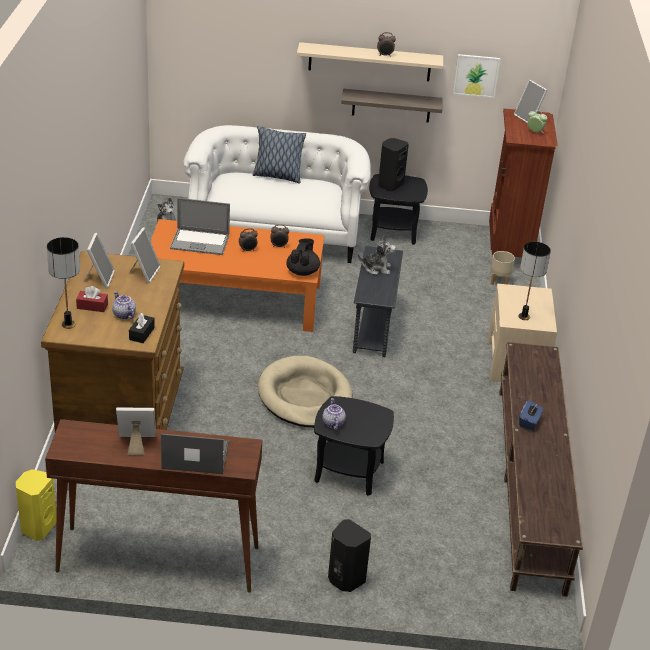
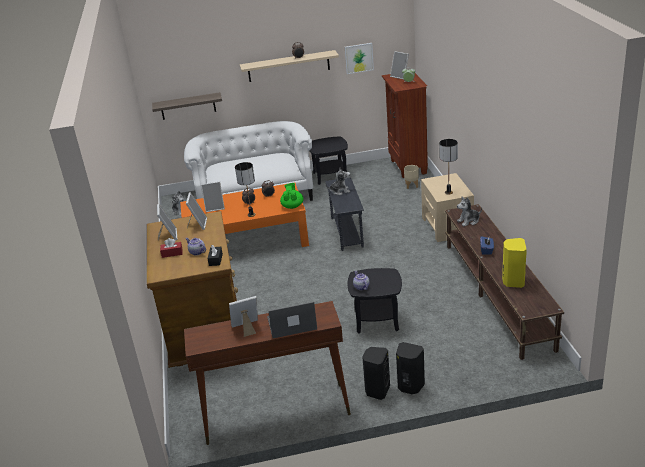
camera: 10 degrees left, 5 degrees down
yellow speaker [16,469,56,541] -> yellow speaker moved to [502,238,527,288]
table lamp [47,237,80,329] -> table lamp moved to [235,162,256,217]
laptop [170,198,230,255] -> picture frame [201,181,225,212]
pillow [253,126,306,184] -> none
beige dog bed [258,356,353,428] -> none
black teapot [287,238,320,276] -> green teapot [280,183,304,209]
shelf [341,89,442,123] -> shelf moved to [152,92,222,120]
black speaker [378,138,409,191] -> black speaker moved to [362,347,390,400]
none -> plush toy [457,197,482,227]

